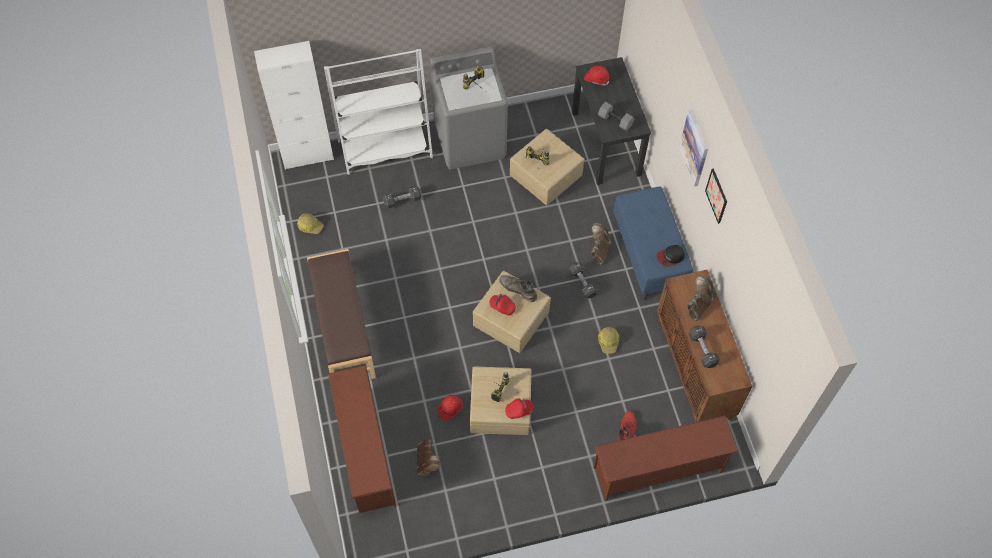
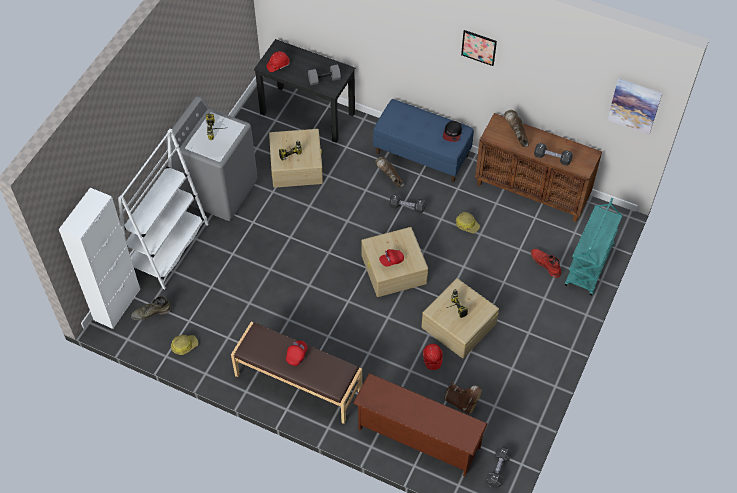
camera: 50 degrees left, 5 degrees down
black dumbbell [383,186,421,208] -> black dumbbell moved to [486,447,512,488]
green boot [499,275,537,302] -> green boot moved to [131,296,172,321]
red cap [505,398,534,419] -> red cap moved to [286,340,308,366]
brown shoe rack [593,415,739,501] -> turquoise cart [565,198,622,296]
picture [679,109,708,187] -> picture moved to [607,79,662,135]

